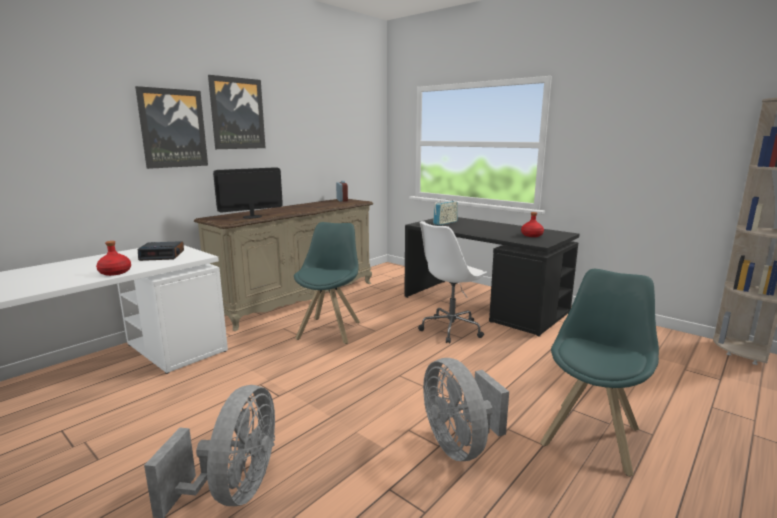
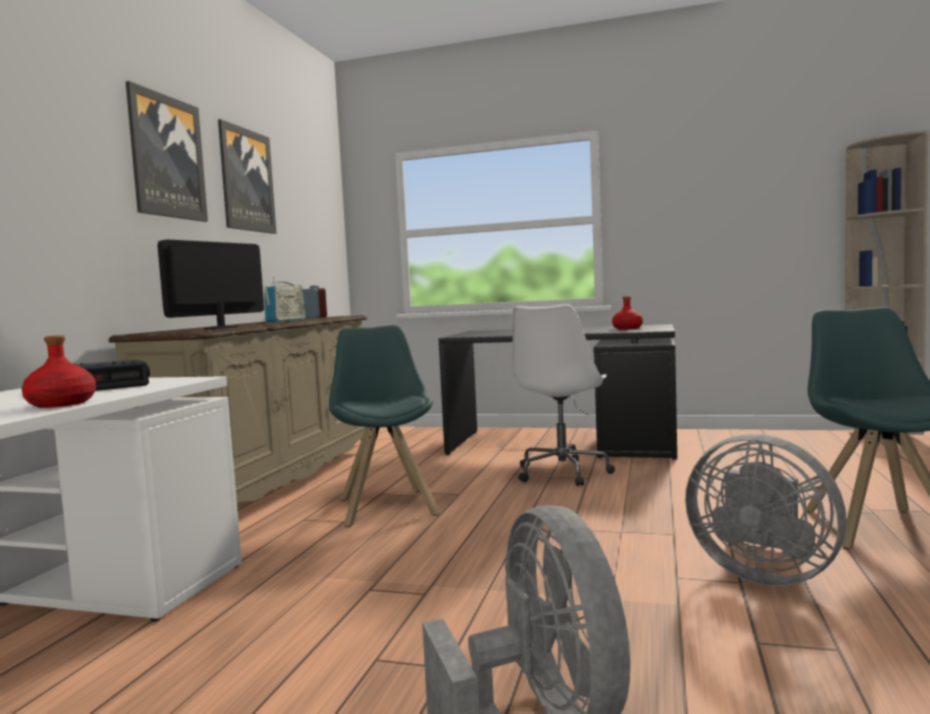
camera: 25 degrees left, 10 degrees down
picture [135,86,208,169] -> picture moved to [218,119,277,234]
radio [433,198,458,225] -> radio moved to [264,277,306,322]

